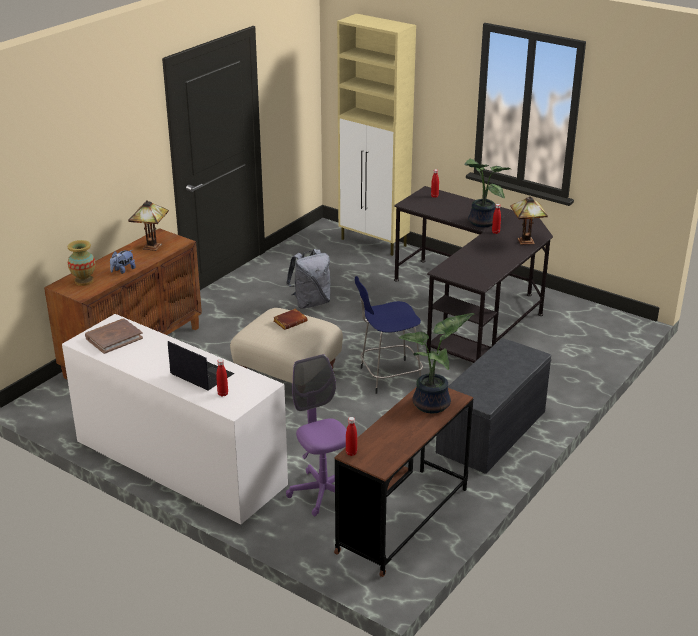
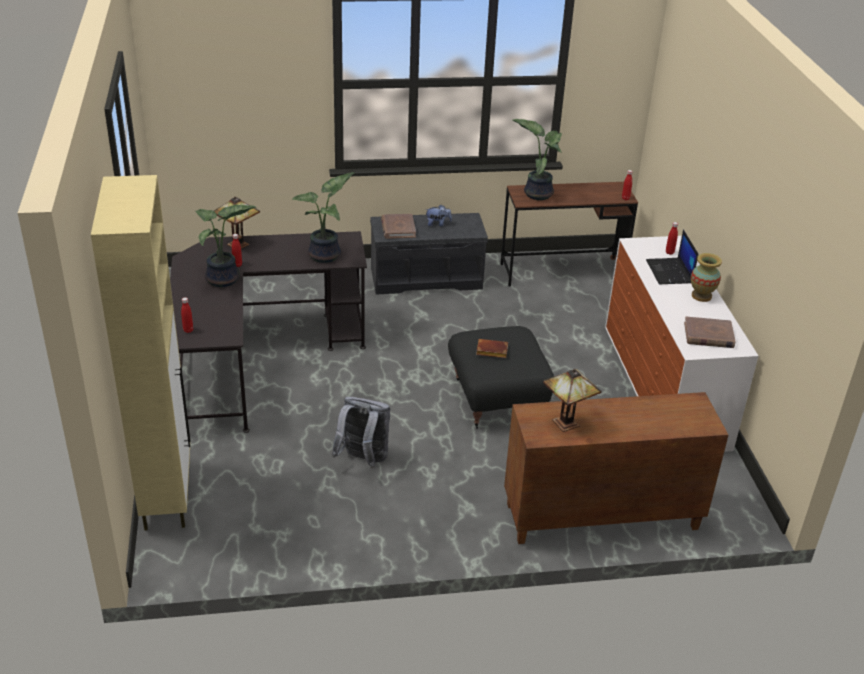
camera: 135 degrees left, 5 degrees up
vase [68,240,96,286] -> vase moved to [691,253,722,302]
plush toy [110,250,136,274] -> plush toy moved to [425,205,452,226]
beige ottoman [230,308,343,383] -> black ottoman [448,326,554,429]
purple office chair [286,354,347,516] -> none
blue stool [355,276,423,394] -> none
none -> potted plant [292,172,355,263]
none -> brown book [381,214,416,239]

